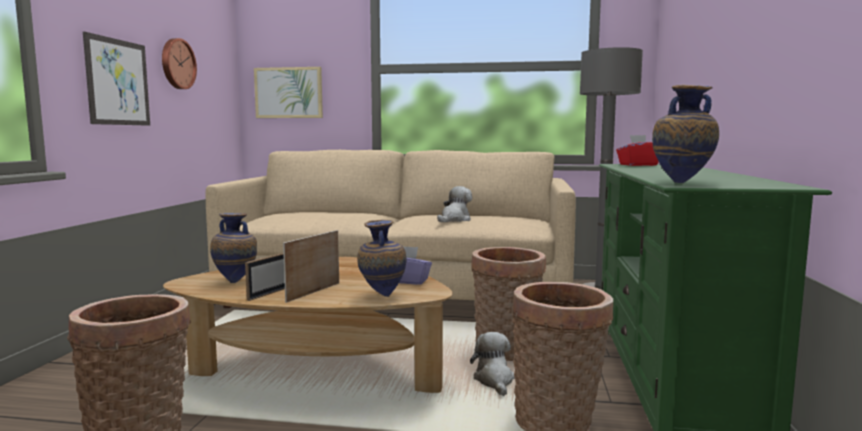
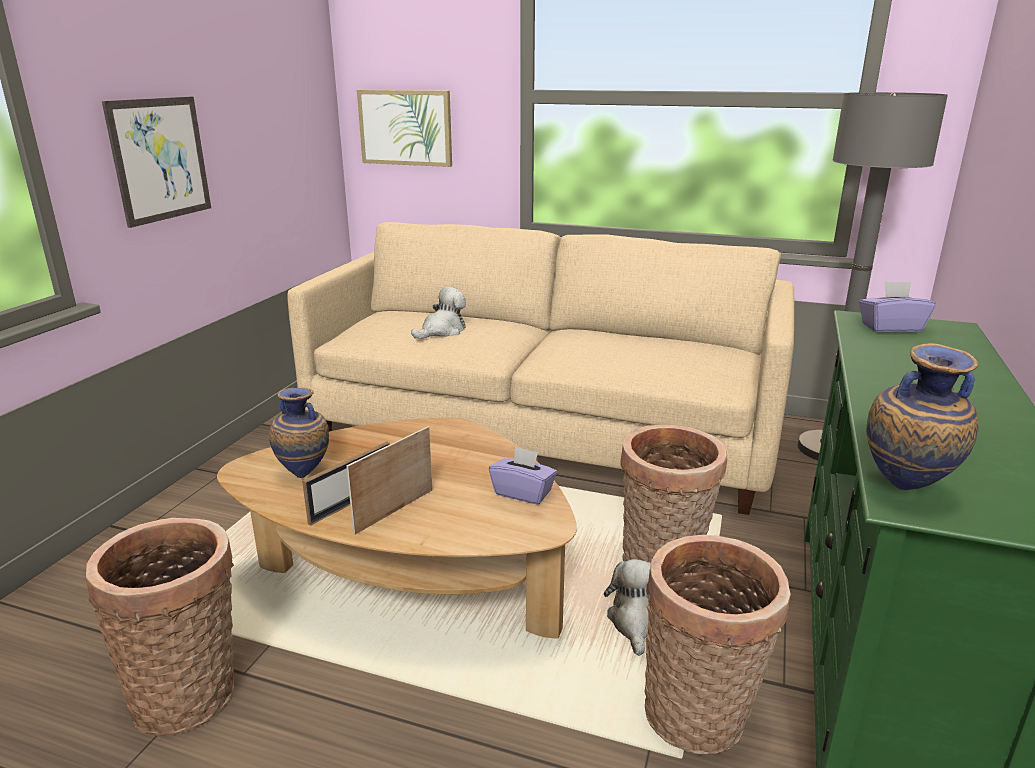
camera: 10 degrees right, 15 degrees up
wall clock [162,38,197,89] -> none
vase [357,220,407,297] -> none
plush toy [437,186,472,222] -> plush toy moved to [411,287,466,339]
red tissue box [616,135,659,166] -> purple tissue box [859,281,936,332]

